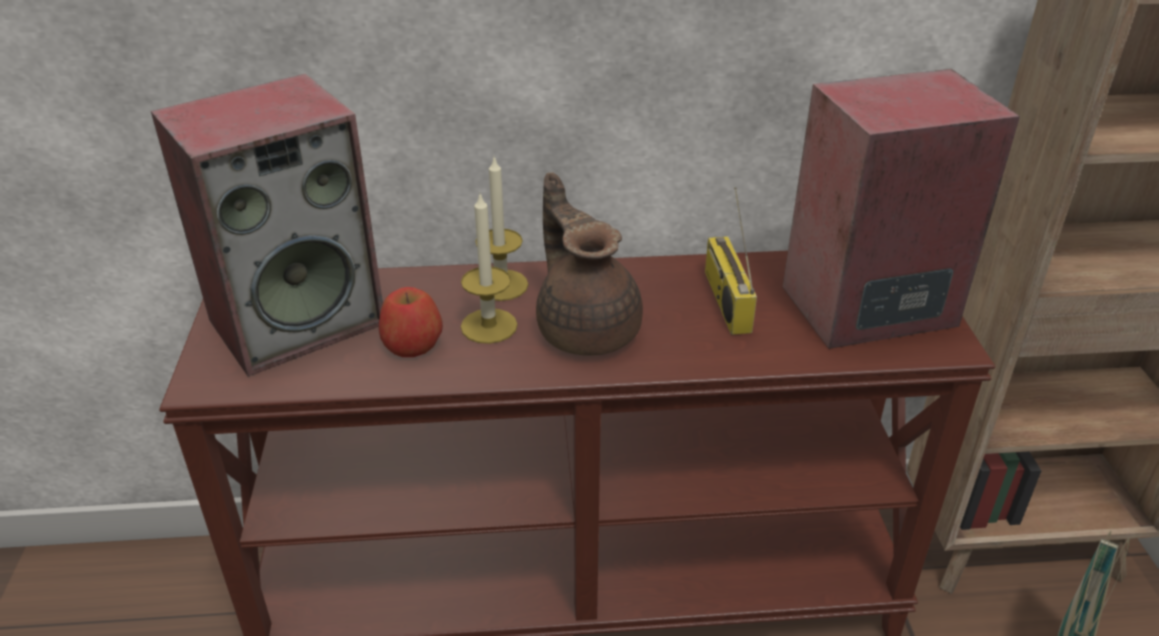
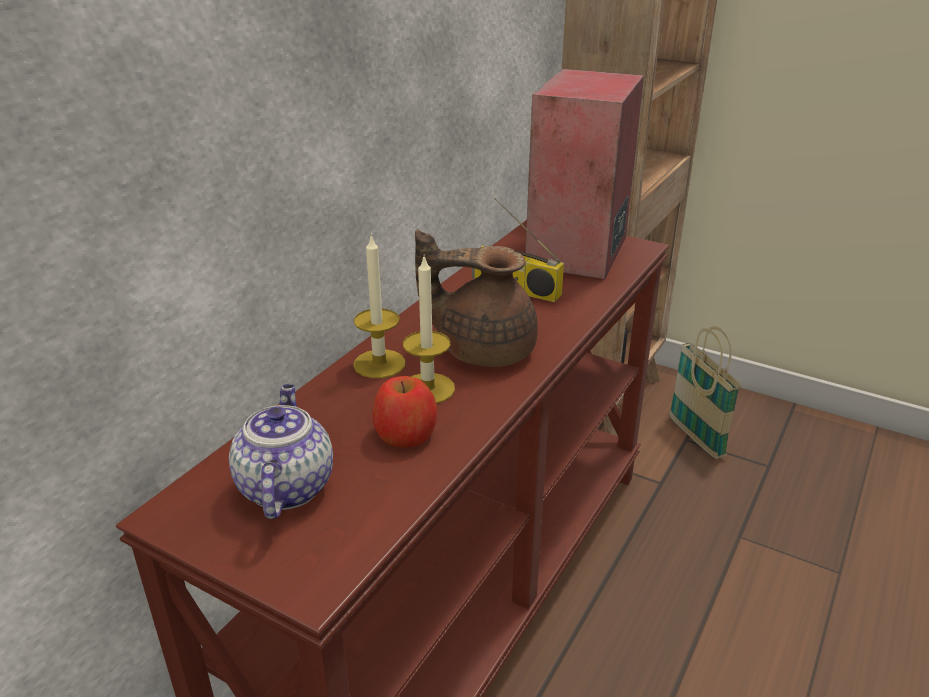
camera: 55 degrees left, 5 degrees down
speaker [151,74,383,377] -> teapot [229,384,333,519]

